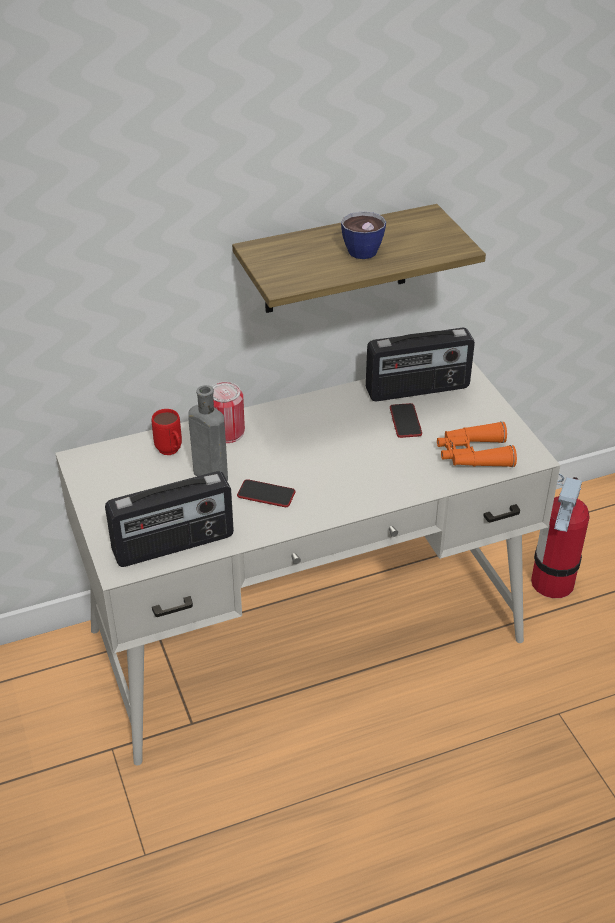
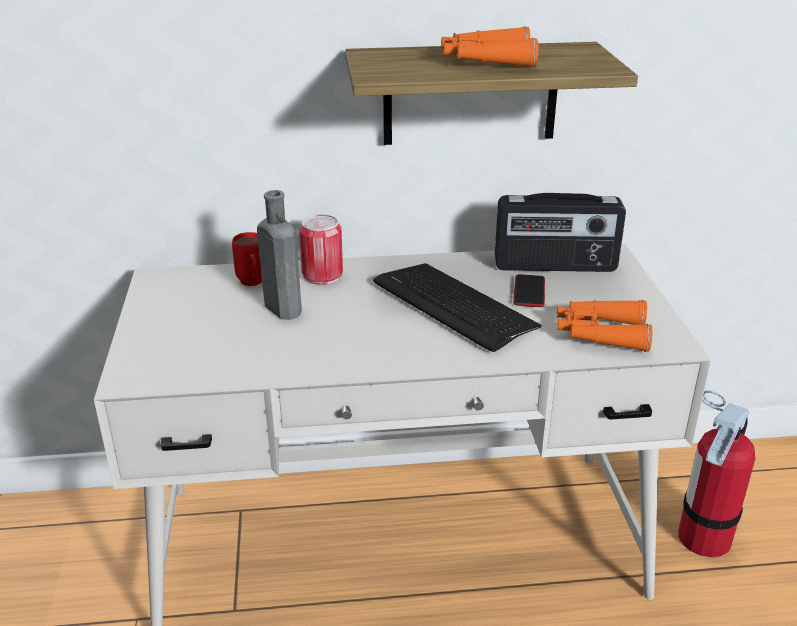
camera: 15 degrees right, 10 degrees down
radio [105,471,234,567] -> none
phone [237,479,296,507] -> none
cup [341,211,386,259] -> orange binoculars [441,26,539,67]
none -> keyboard [373,263,542,352]

